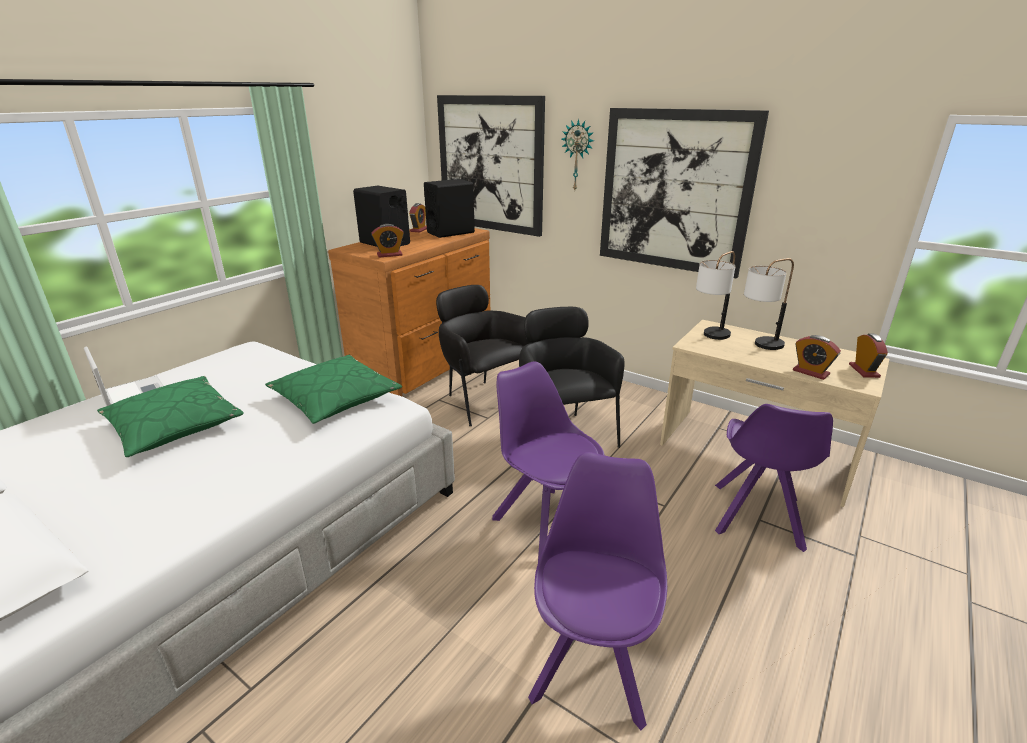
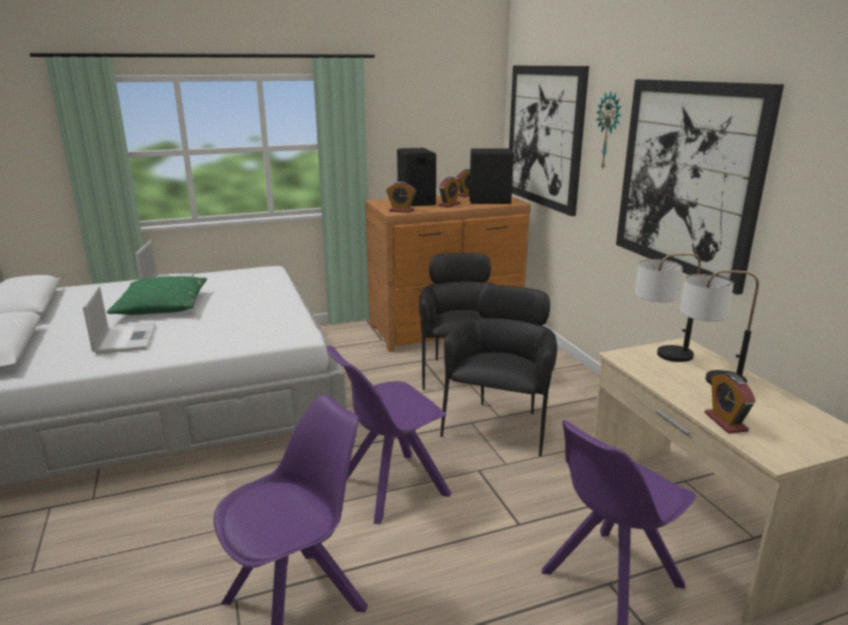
camera: 35 degrees right, 5 degrees down
green pillow [265,355,402,424] -> none
purple chair [492,362,604,561] -> purple chair turned 120 degrees counterclockwise [327,346,451,524]
alarm clock [849,333,888,378] -> alarm clock moved to [439,177,461,207]
none -> laptop [83,286,156,354]

